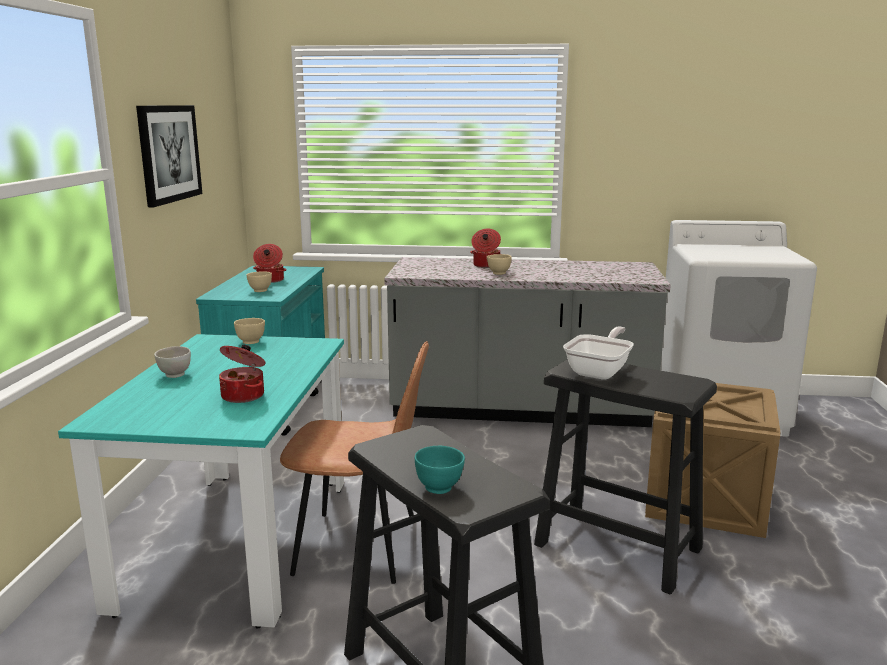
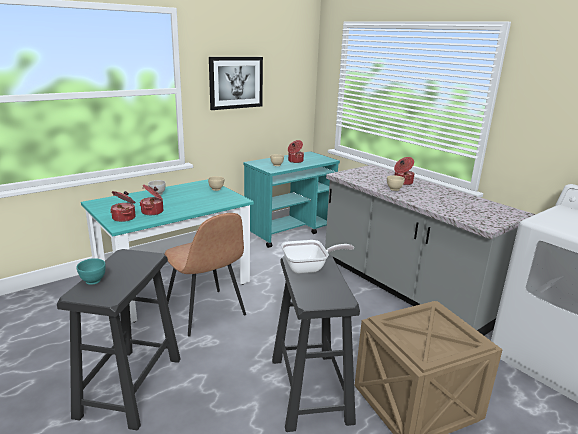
camera: 45 degrees right, 5 degrees up
none -> cooking pot [110,191,136,222]

